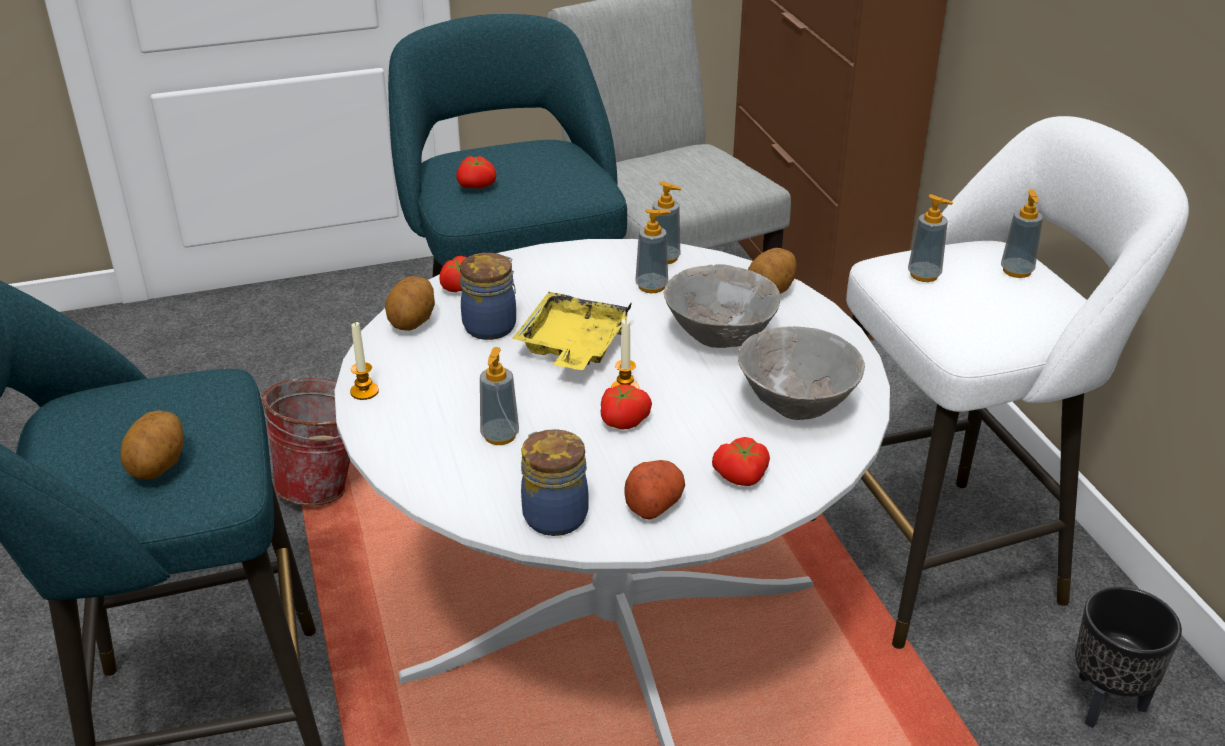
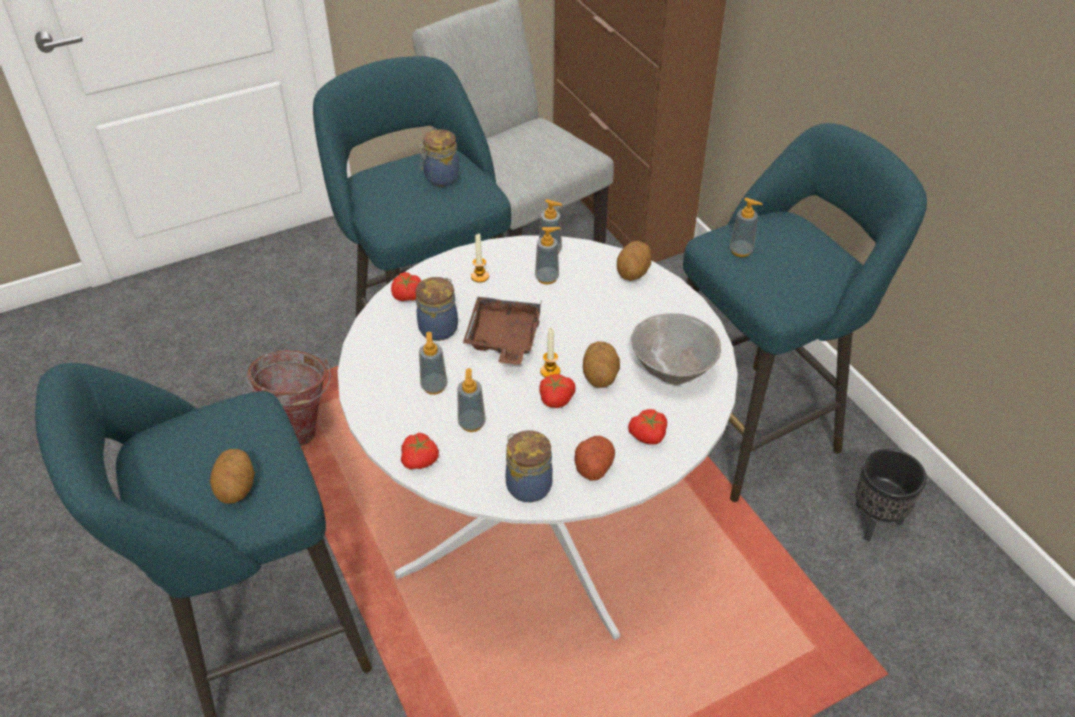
camera: 10 degrees left, 10 degrees up
candle [350,322,379,400] -> candle moved to [471,234,489,283]
potato [385,276,435,331] -> potato moved to [583,341,620,388]
tomato [456,156,496,189] -> tomato moved to [401,433,439,469]
yellow tray [512,292,632,370] -> brown tray [463,297,542,365]
grey bowl [664,264,780,348] -> none
white stool [811,116,1189,649] -> turquoise stool [683,123,927,502]
soap dispenser [1001,189,1043,278] -> soap dispenser moved to [419,332,447,395]
none -> jar [419,129,459,186]

